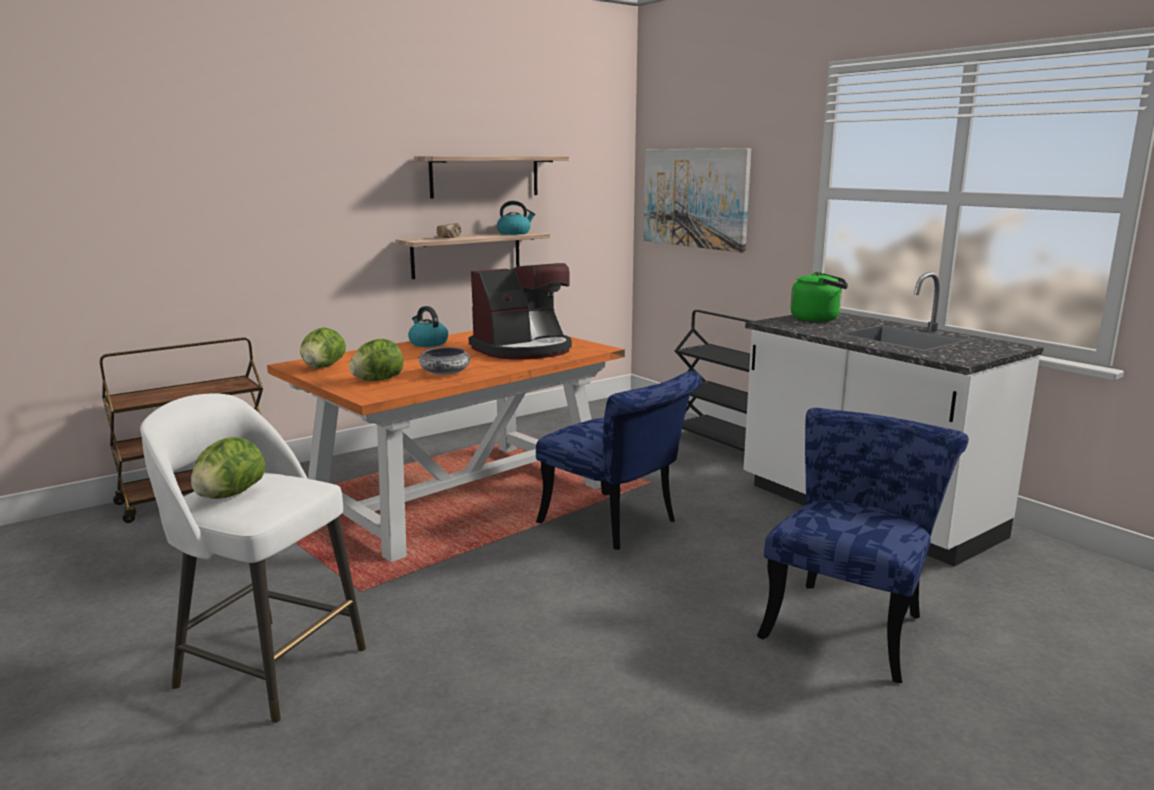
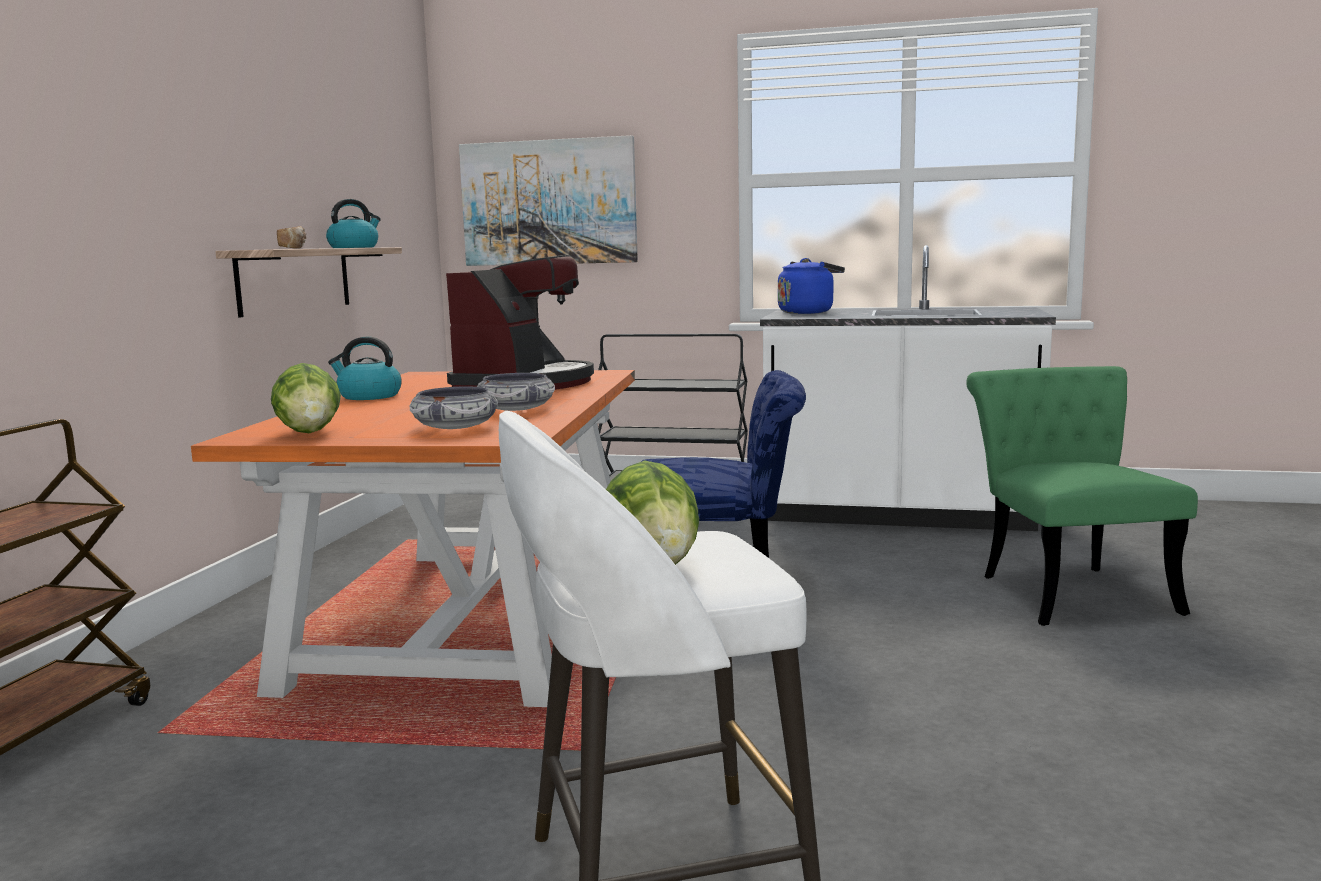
camera: 40 degrees left, 5 degrees down
lettuce [349,339,404,381] -> bowl [410,387,498,429]
shelf [414,156,569,198] -> none
blue chair [757,408,969,683] -> green chair [966,366,1198,626]
green kettle [790,272,848,322] -> blue kettle [778,258,845,314]

